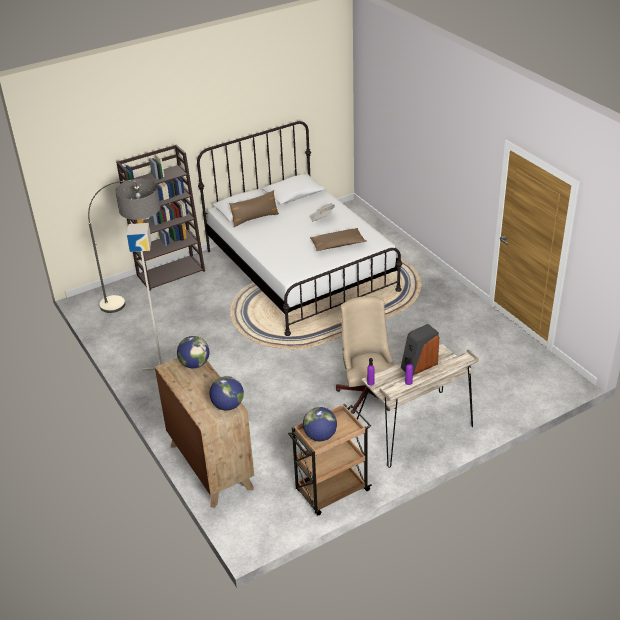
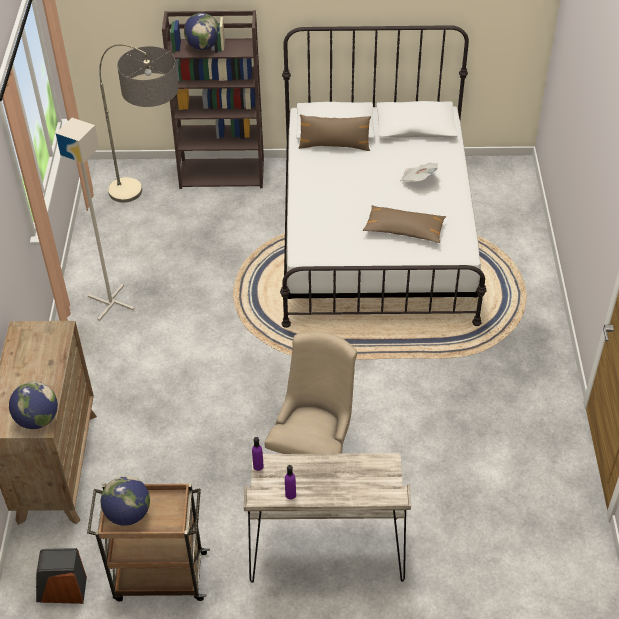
camera: 30 degrees right, 10 degrees up
globe [177,336,209,368] -> globe moved to [184,13,220,50]
speaker [401,324,439,375] -> speaker moved to [36,548,87,604]

